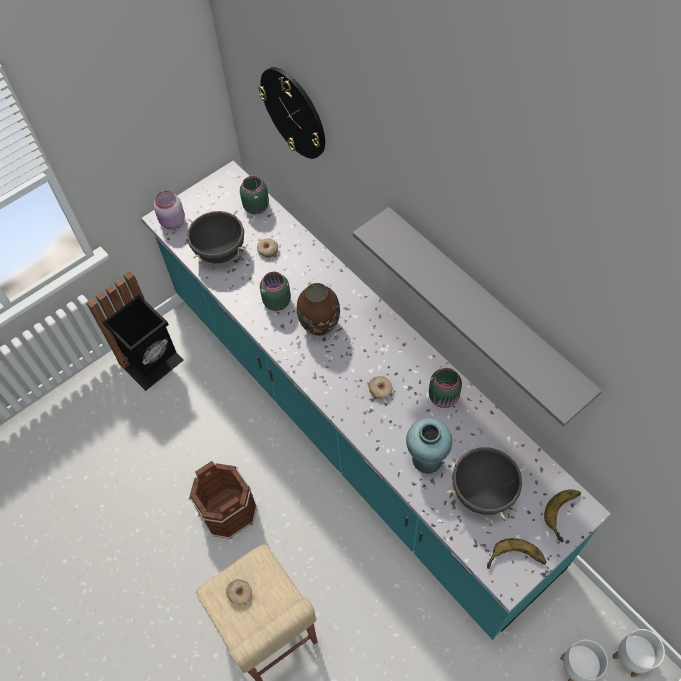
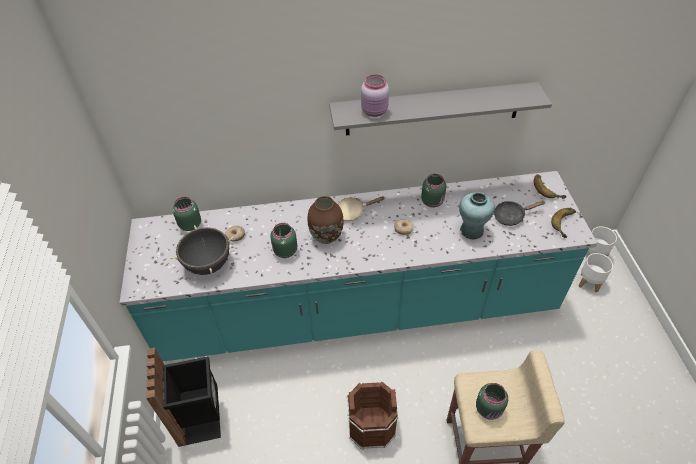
camera: 60 degrees left, 10 degrees down
pink jar [154,191,185,229] -> pink jar moved to [361,74,389,117]
donut [226,579,252,605] -> green jar [476,383,508,420]
wall clock [258,67,325,159] -> none
black cooking pot [447,442,527,519] -> black frying pan [494,201,545,226]
none -> beige frying pan [337,196,385,221]

